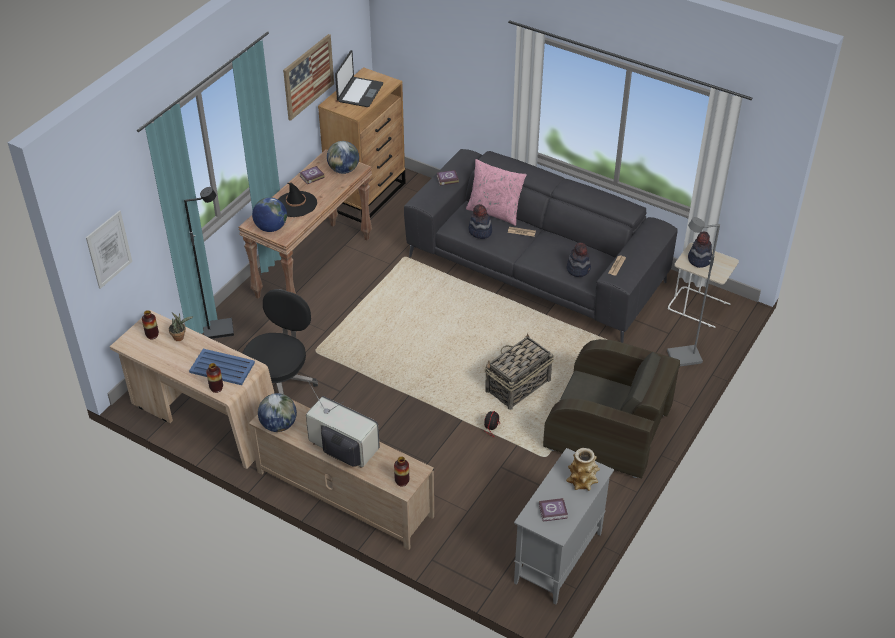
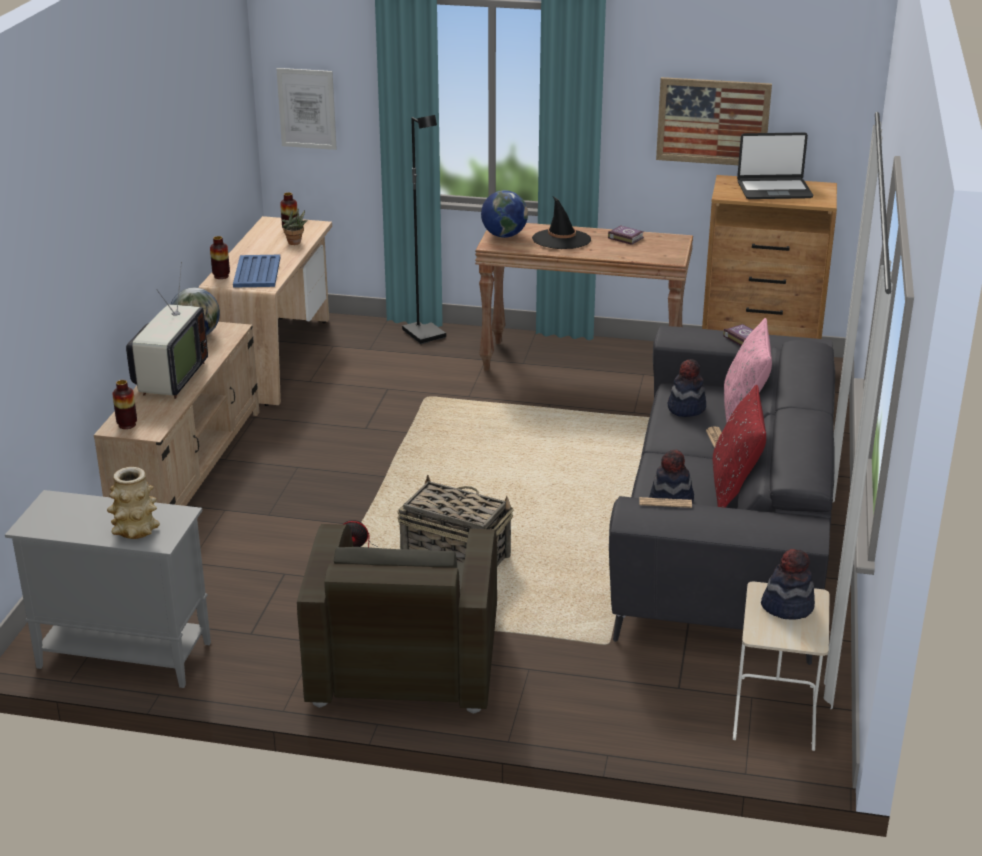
camera: 70 degrees right, 15 degrees down
black office chair [242,289,318,394] -> none
globe [327,141,359,174] -> none
book [539,498,568,522] -> none
grey floor lamp [667,217,720,366] -> none
none -> red pillow [713,385,766,508]

